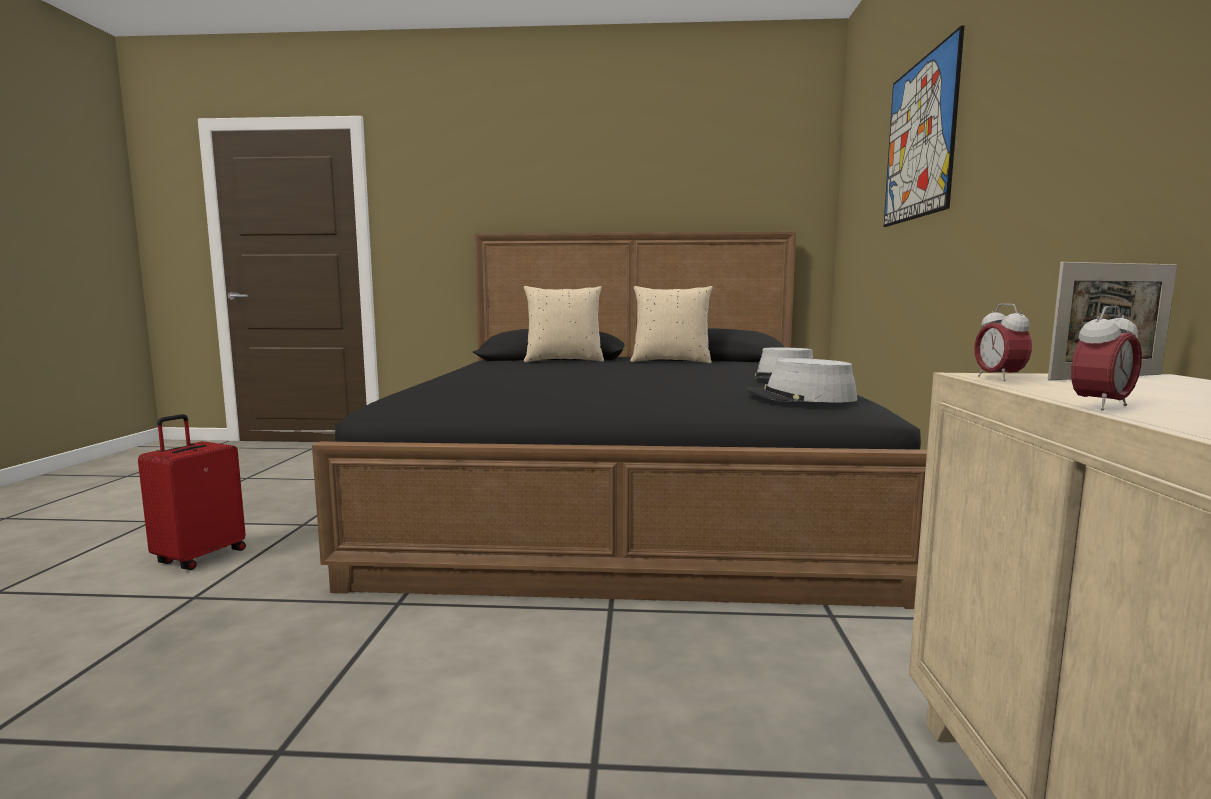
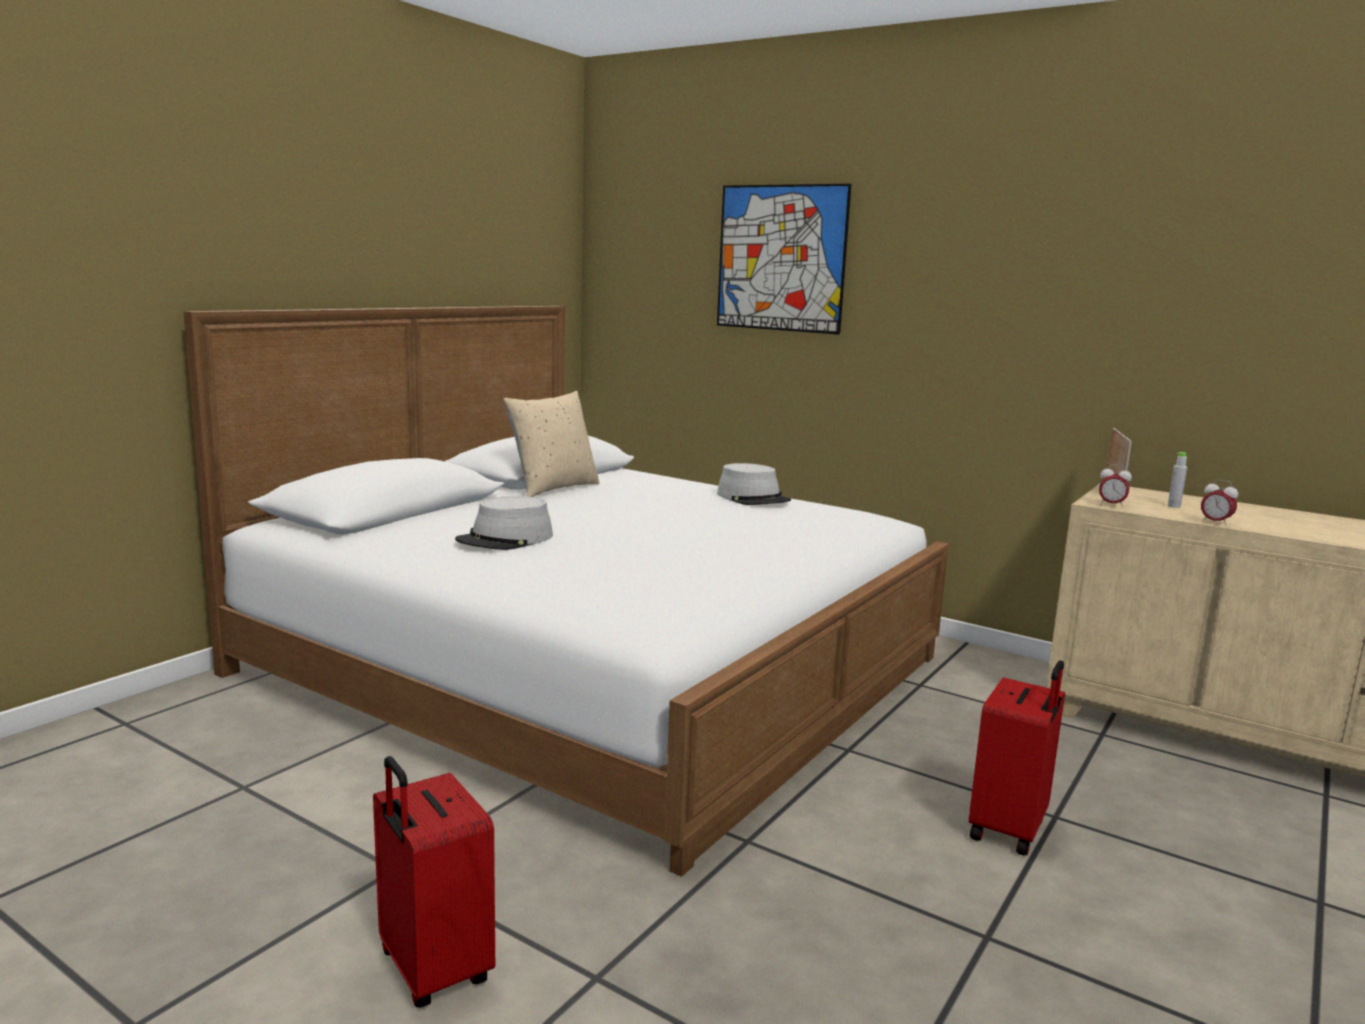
camera: 60 degrees left, 5 degrees up
black bed [312,232,927,609] -> white bed [183,306,949,877]
beige pillow [524,286,604,362] -> none
grey hat [746,358,857,403] -> grey hat moved to [455,496,553,550]
alarm clock [1071,306,1142,411] -> alarm clock turned 135 degrees clockwise [1201,479,1238,526]
none -> red suitcase [969,661,1065,856]
none -> grey bottle [1168,452,1187,508]

